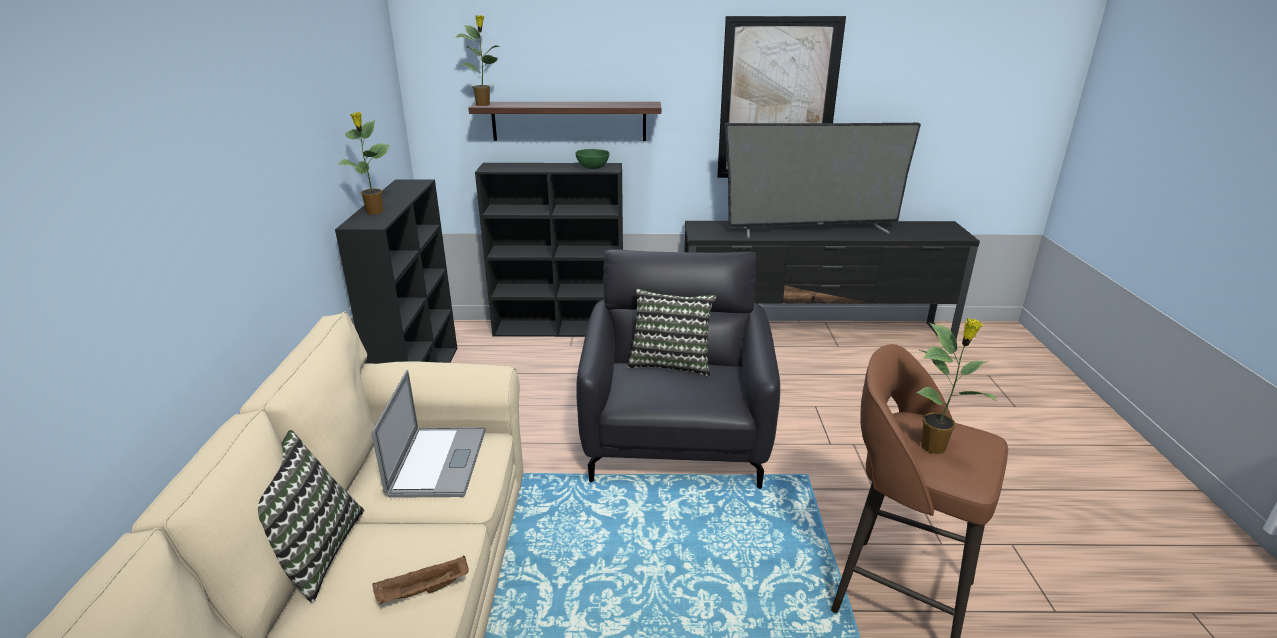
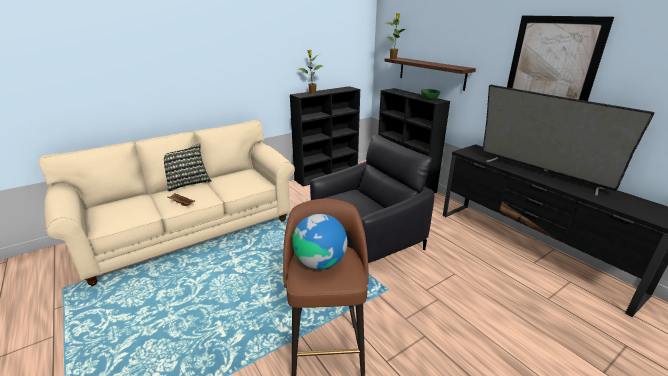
camera: 55 degrees right, 0 degrees up
laptop [372,370,486,498] -> none
pillow [627,289,717,377] -> none
potted plant [916,318,998,454] -> globe [292,214,348,270]

